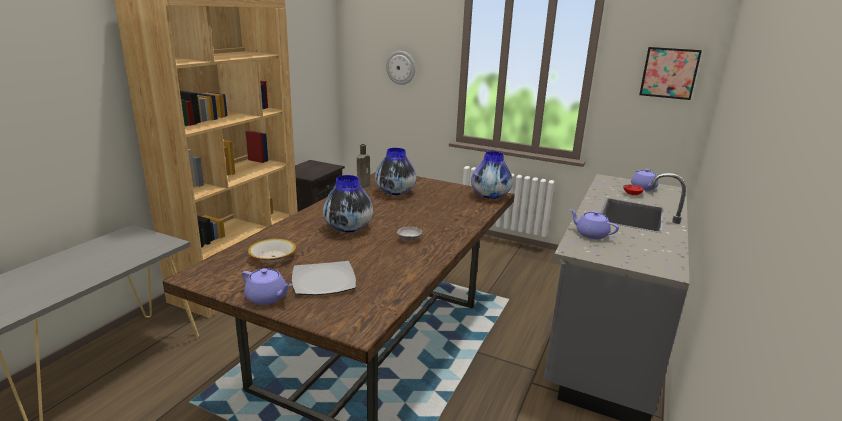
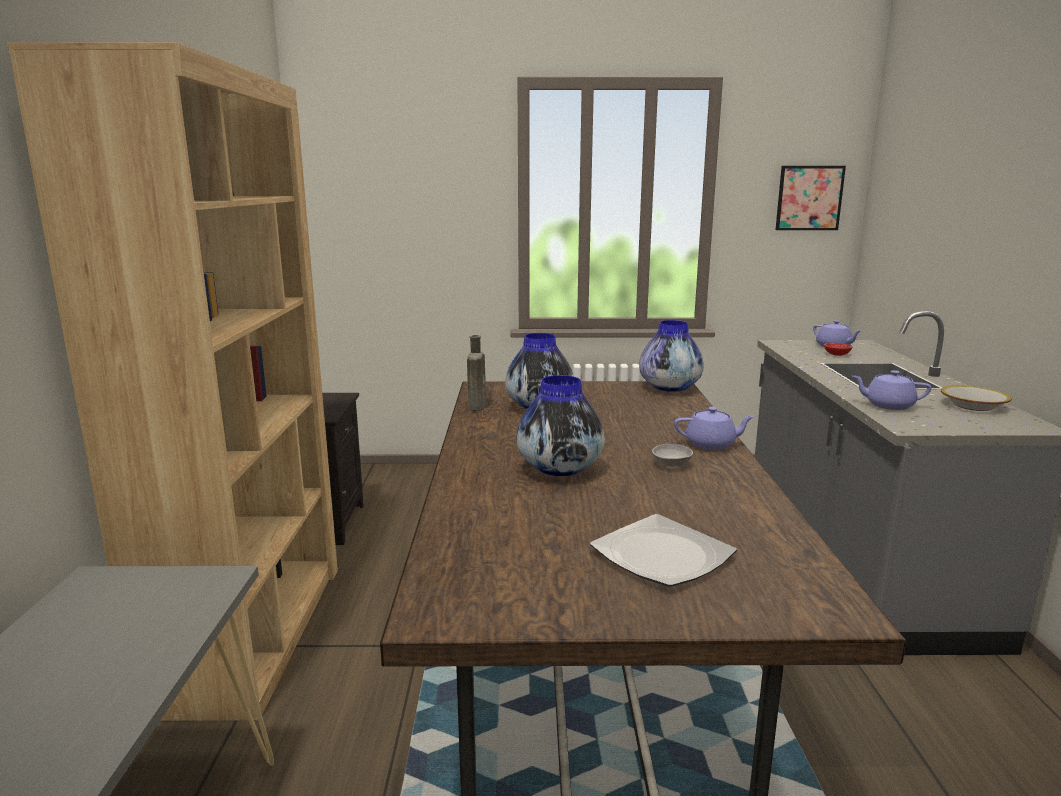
camera: 25 degrees left, 5 degrees down
purple teapot [242,268,292,305] -> purple teapot moved to [674,407,755,450]
bowl [248,239,296,263] -> bowl moved to [941,385,1012,411]
wall clock [386,51,415,85] -> none

